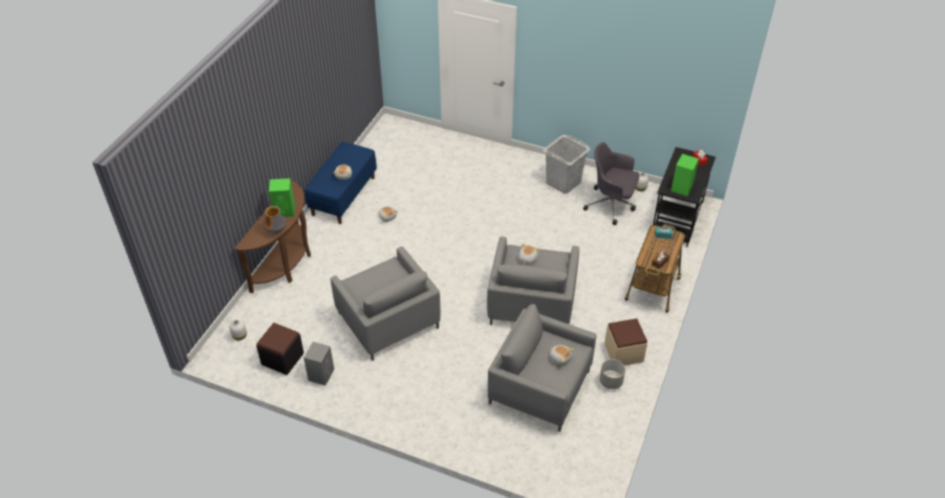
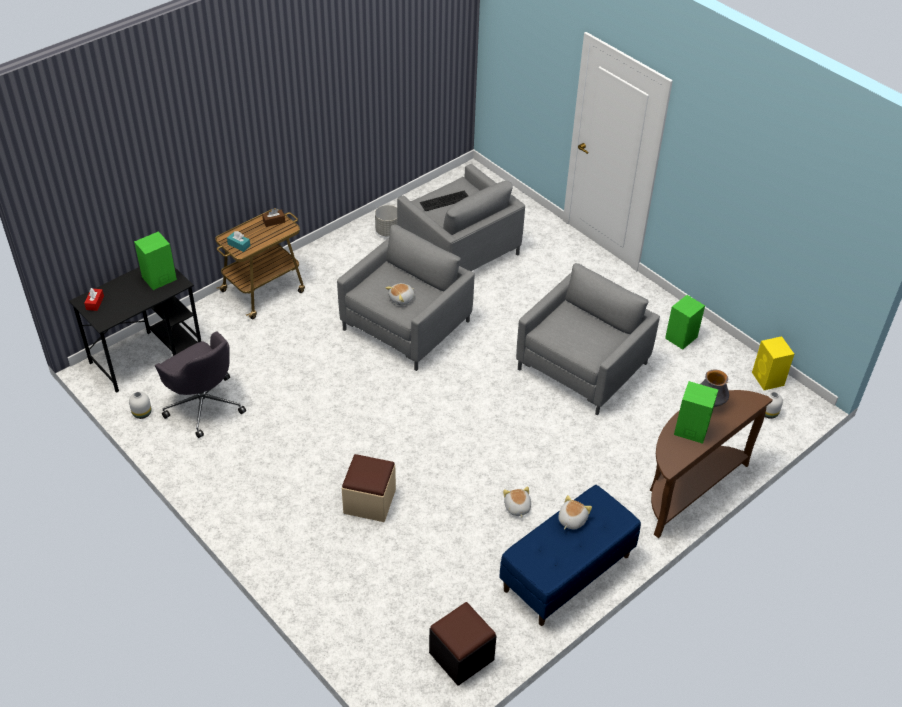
camera: 155 degrees left, 0 degrees up
black ottoman [256,323,304,375] -> black ottoman moved to [429,602,496,685]
grey speaker [304,342,334,386] -> green speaker [665,295,705,350]
grey armchair [330,246,440,361] -> grey armchair turned 45 degrees clockwise [516,263,660,415]
grey laundry basket [543,135,591,194] -> none
plush toy [549,345,575,365] -> keyboard [420,191,468,211]
beige ottoman [604,319,648,366] -> beige ottoman moved to [342,454,396,522]
none -> yellow speaker [752,336,794,390]

